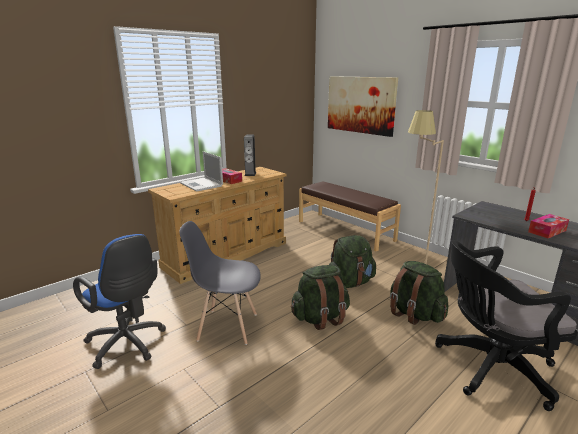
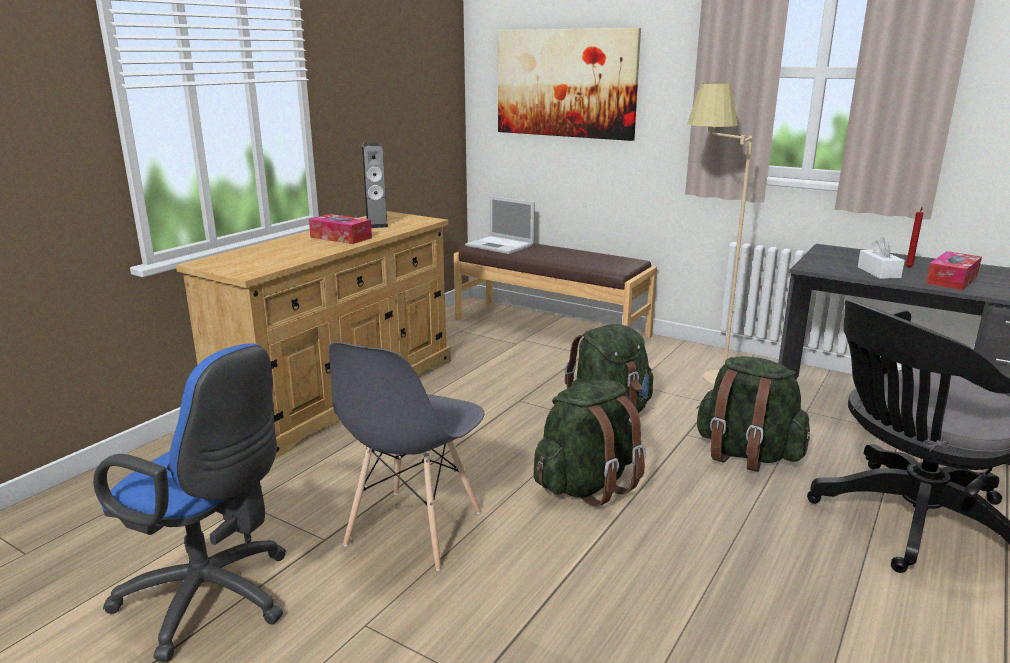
camera: 15 degrees left, 0 degrees up
grey chair [179,221,261,345] -> grey chair turned 60 degrees counterclockwise [329,342,485,571]
laptop [180,151,223,192] -> laptop moved to [465,196,535,254]
none -> white tissue box [858,237,905,279]

